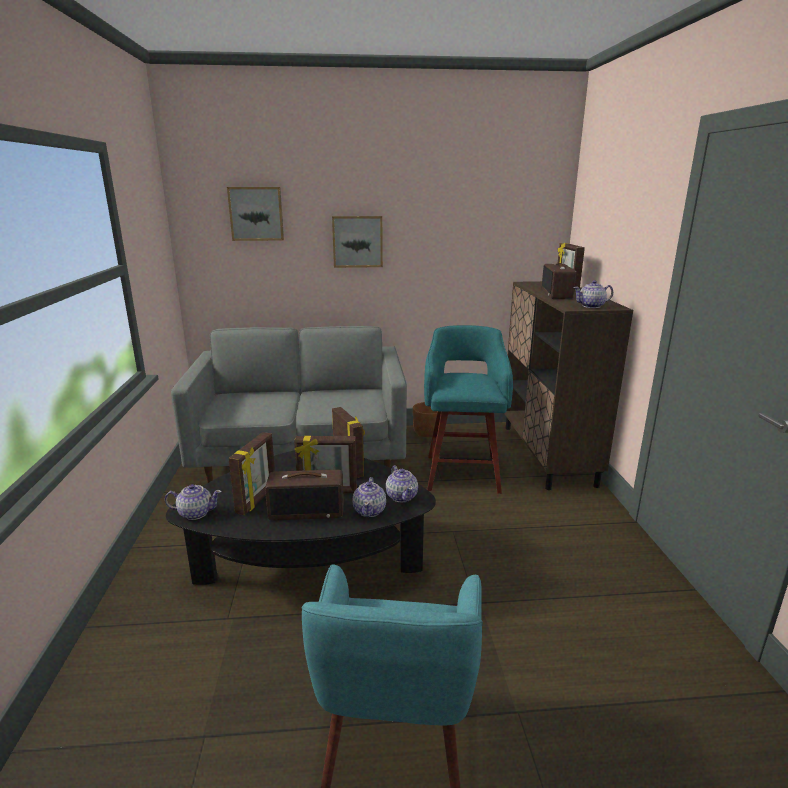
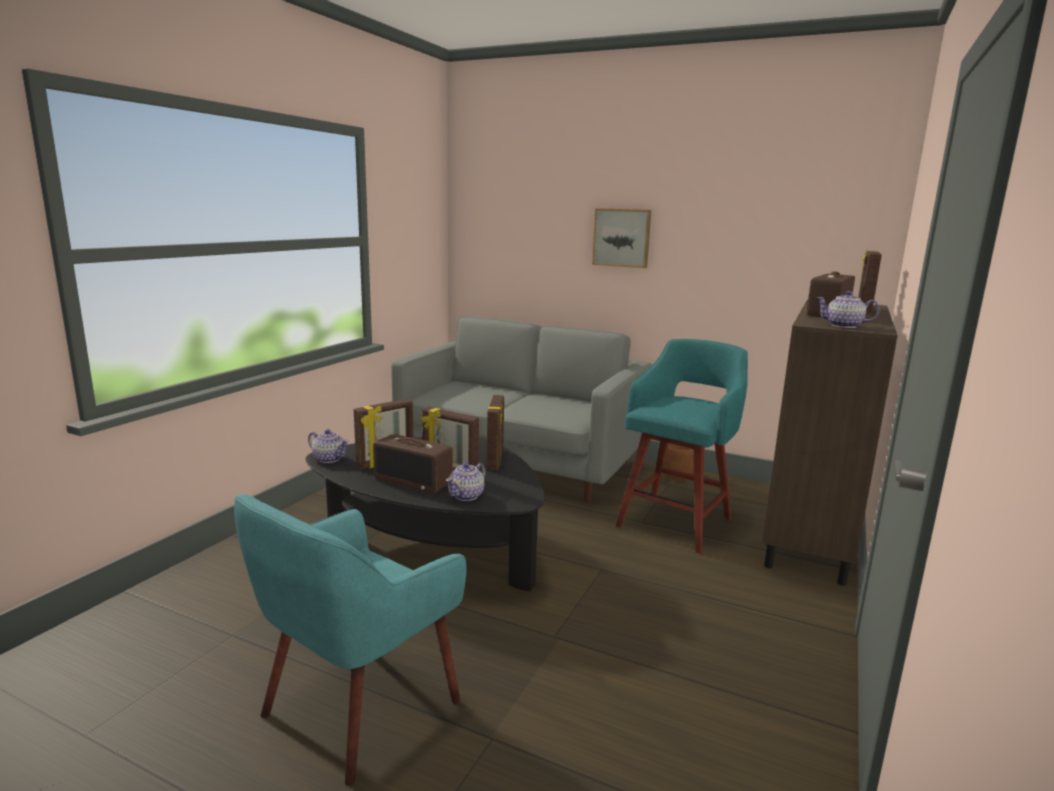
camera: 30 degrees right, 5 degrees down
picture [227,187,284,241] -> none
teapot [386,465,418,502] -> none

